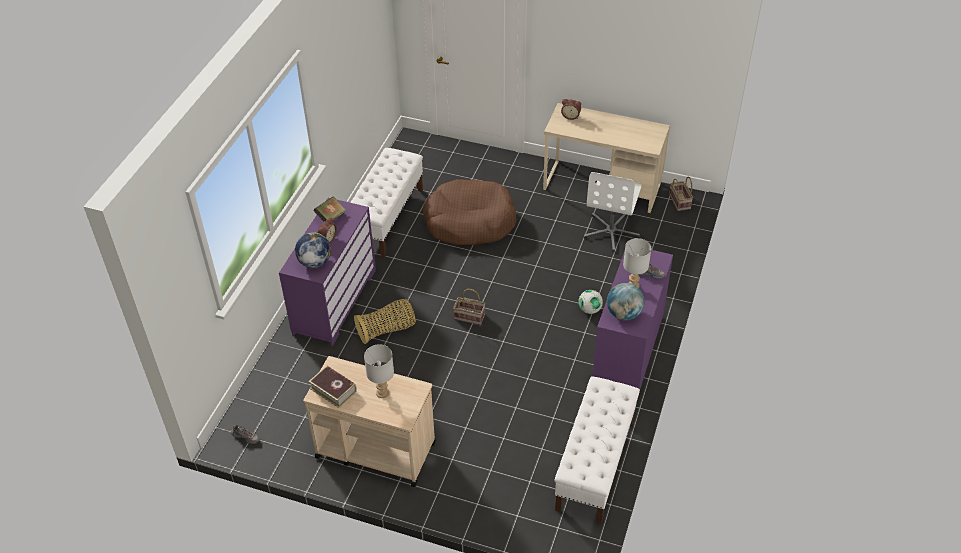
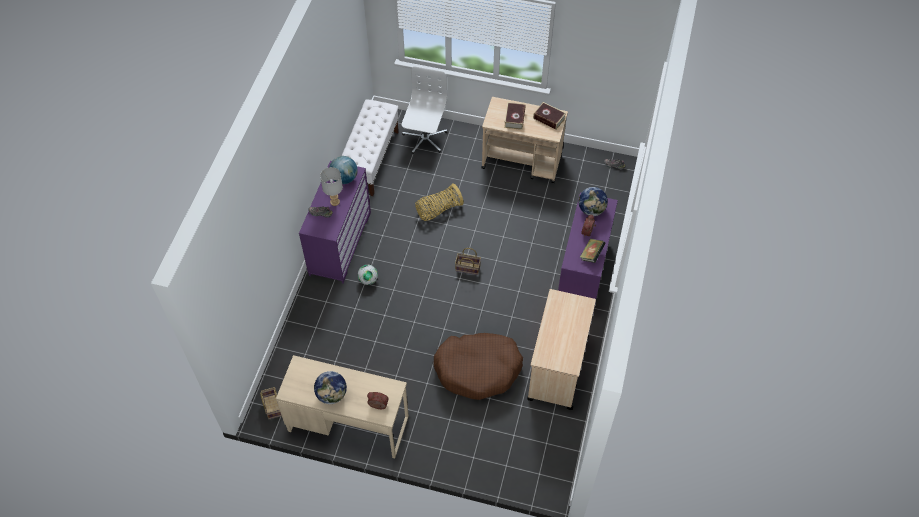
camera: 175 degrees right, 10 degrees up
white bench [350,148,423,258] -> beige cart [527,289,596,410]
basket [354,299,416,344] -> basket moved to [415,183,464,221]
grey table lamp [364,344,394,398] -> book [504,102,526,130]
white office chair [584,172,642,252] -> white office chair moved to [402,66,448,154]
none -> globe [314,371,347,404]

